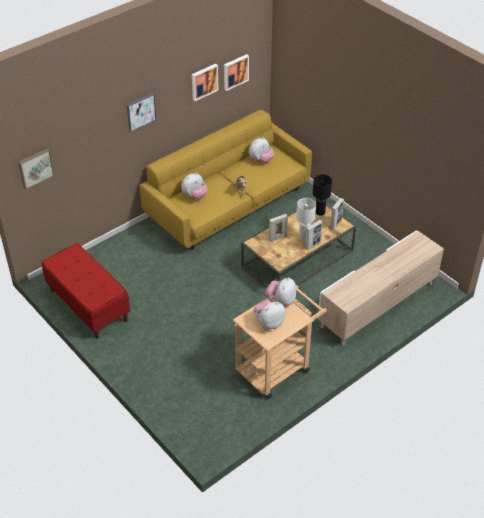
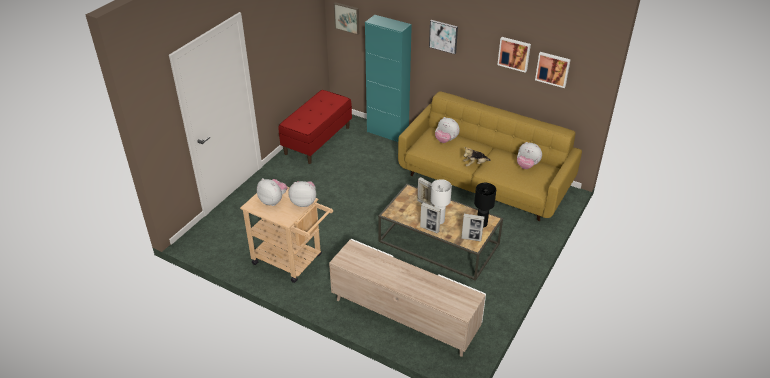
camera: 70 degrees right, 5 degrees down
none -> turquoise cabinet [365,15,412,142]

